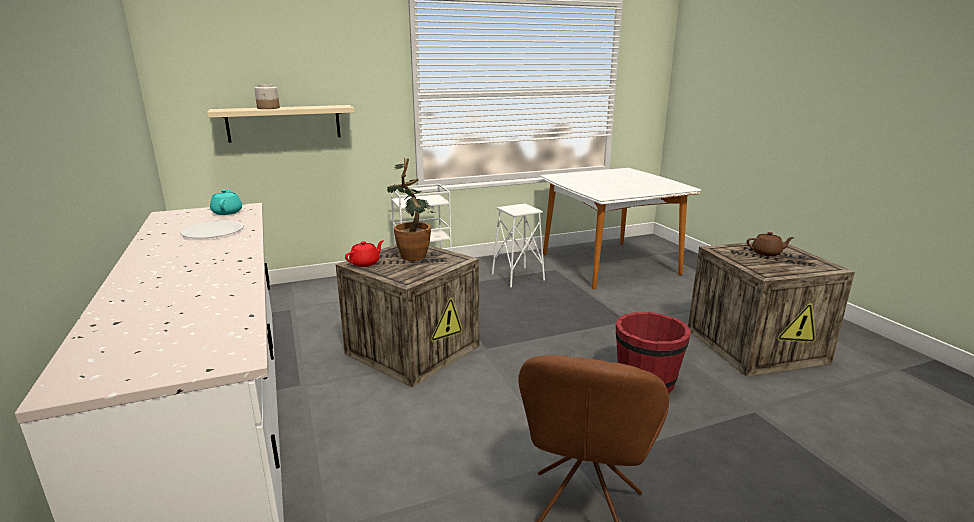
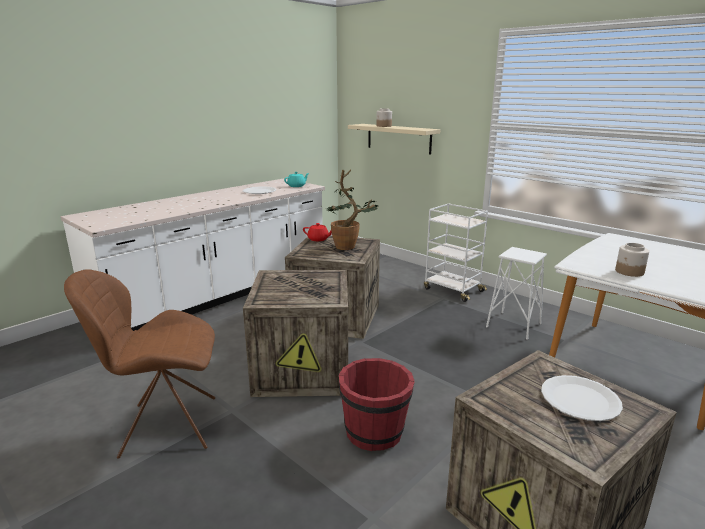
camera: 65 degrees right, 0 degrees up
brown teapot [747,232,795,256] -> white plate [541,375,623,421]
none -> crate [243,270,348,397]
none -> jar [615,243,649,277]

